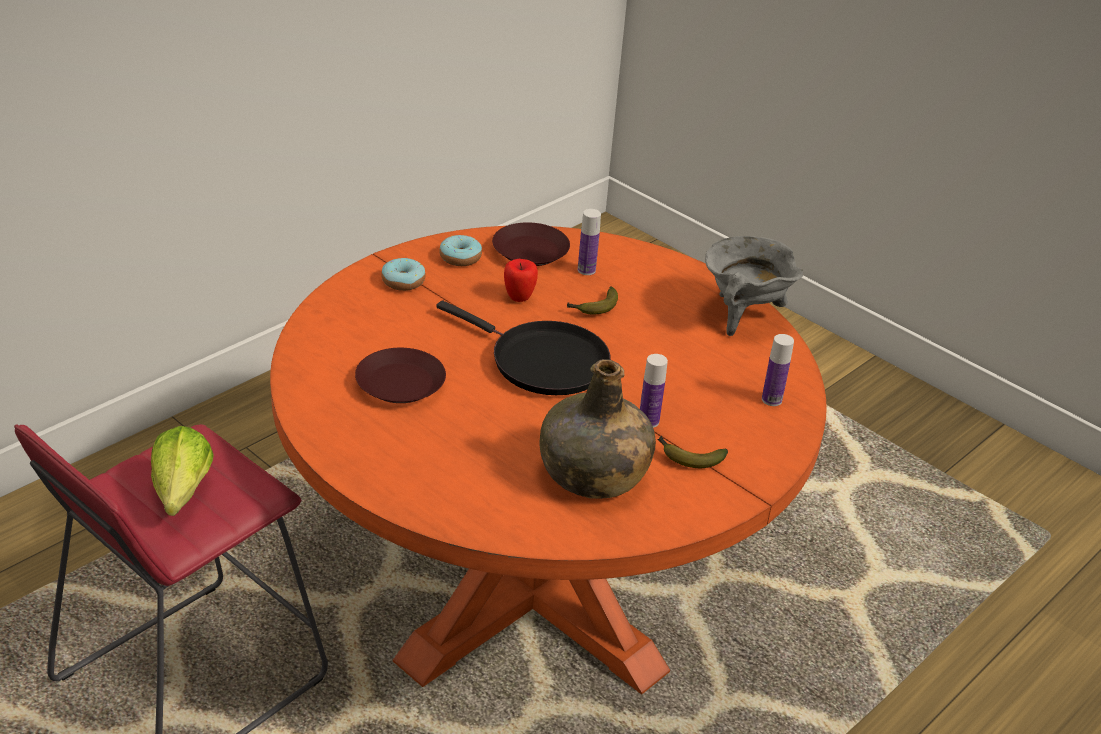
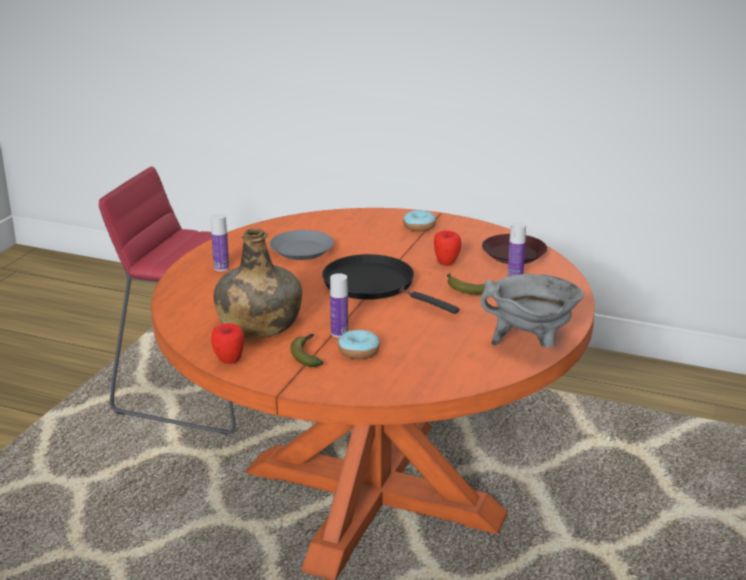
camera: 70 degrees right, 10 degrees down
lettuce [151,426,214,516] -> none
brown plate [355,348,446,403] -> grey plate [270,230,334,260]
black frying pan [436,300,611,395] -> black frying pan turned 120 degrees clockwise [322,254,460,314]
donut [439,235,482,266] -> donut moved to [338,330,380,359]
bottle [762,334,794,406] -> bottle moved to [211,214,229,271]
none -> apple [211,323,244,364]

